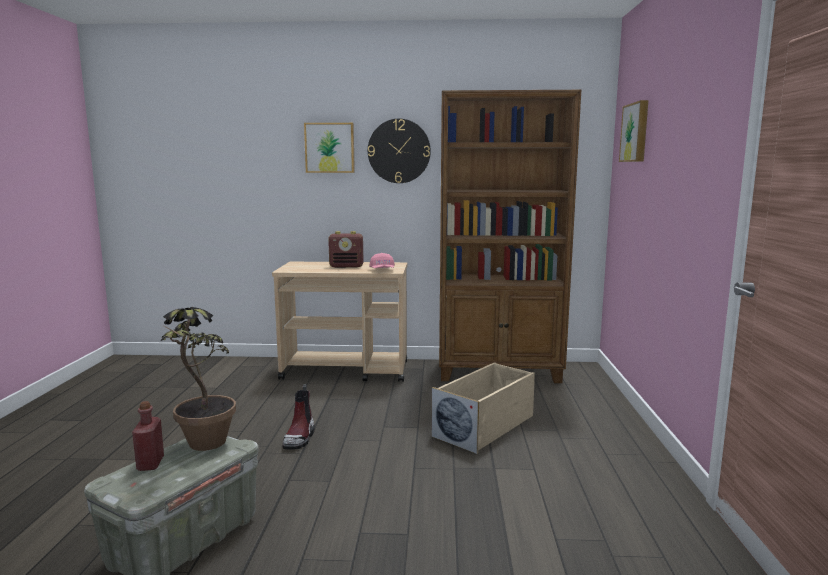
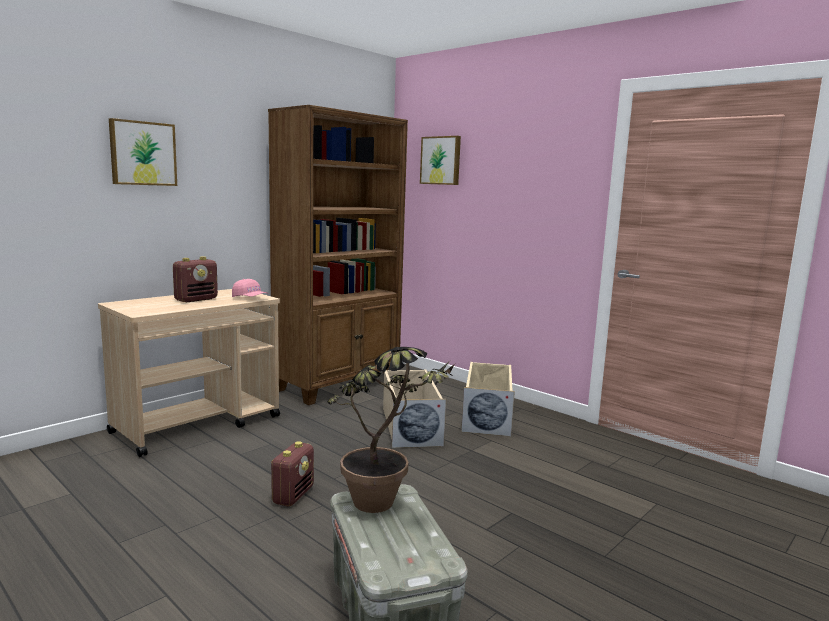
camera: 50 degrees left, 0 degrees up
red bottle [132,401,164,471] -> none
boot [282,384,315,450] -> radio [271,441,314,506]
wall clock [368,119,431,183] -> none
none -> beige storage box [461,362,515,436]

